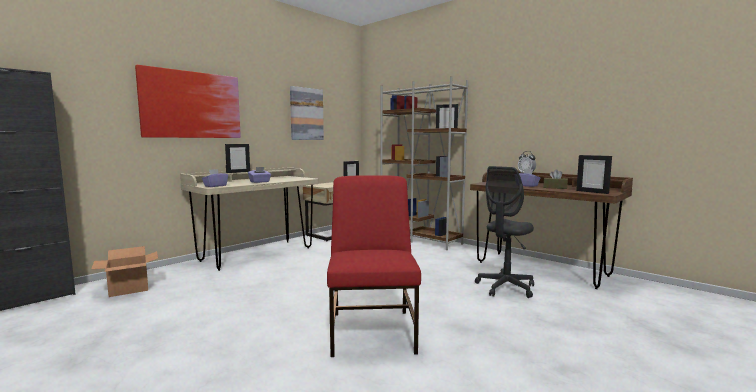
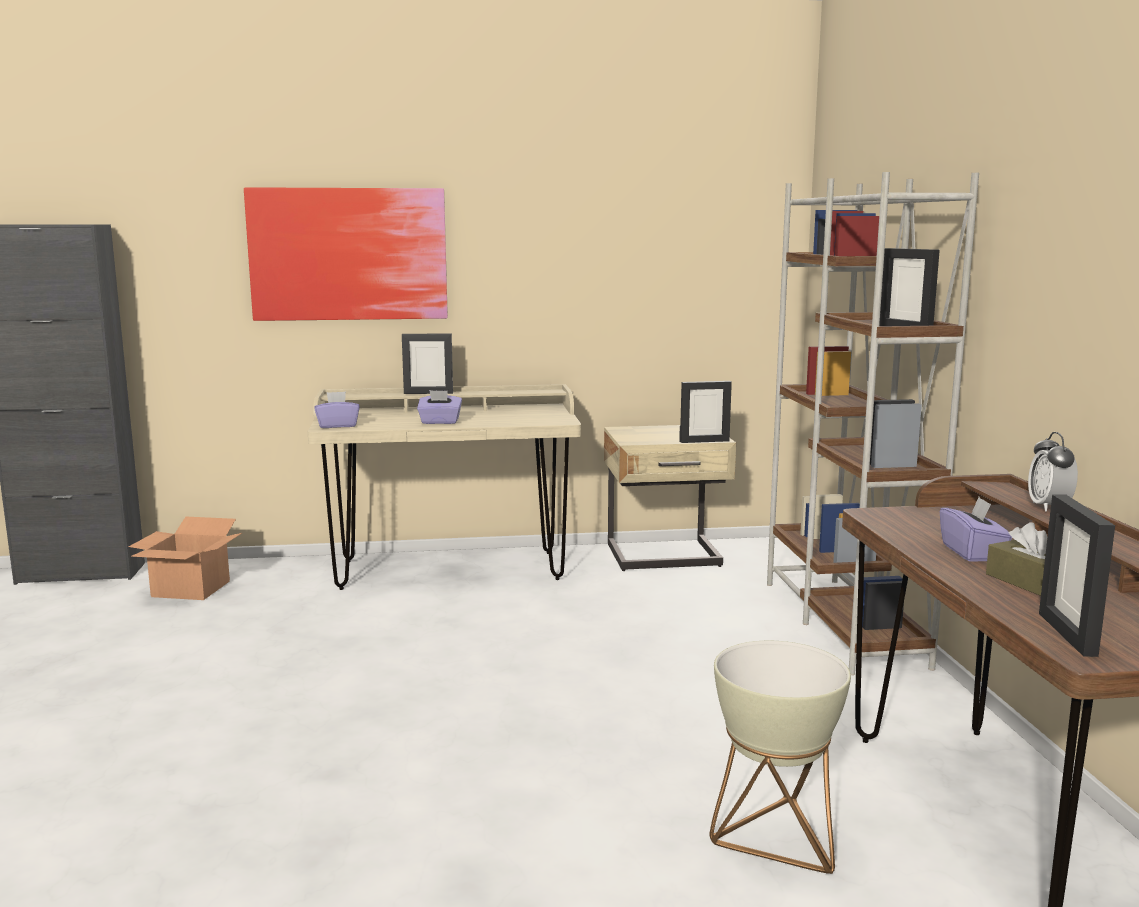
camera: 40 degrees right, 5 degrees up
picture [290,86,324,140] -> none
red chair [327,175,421,357] -> none
grey office chair [475,166,534,298] -> planter [709,641,851,874]

